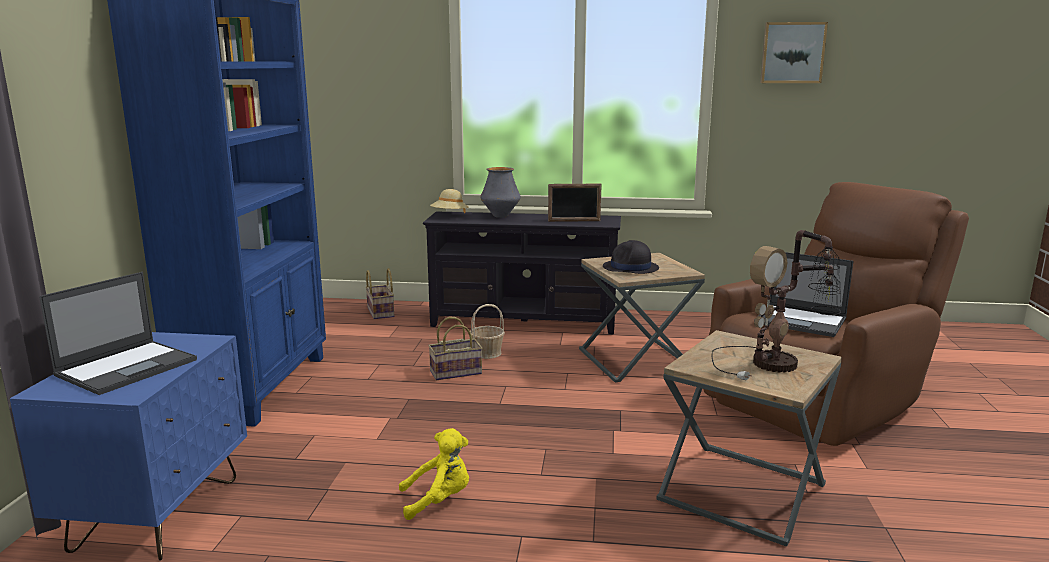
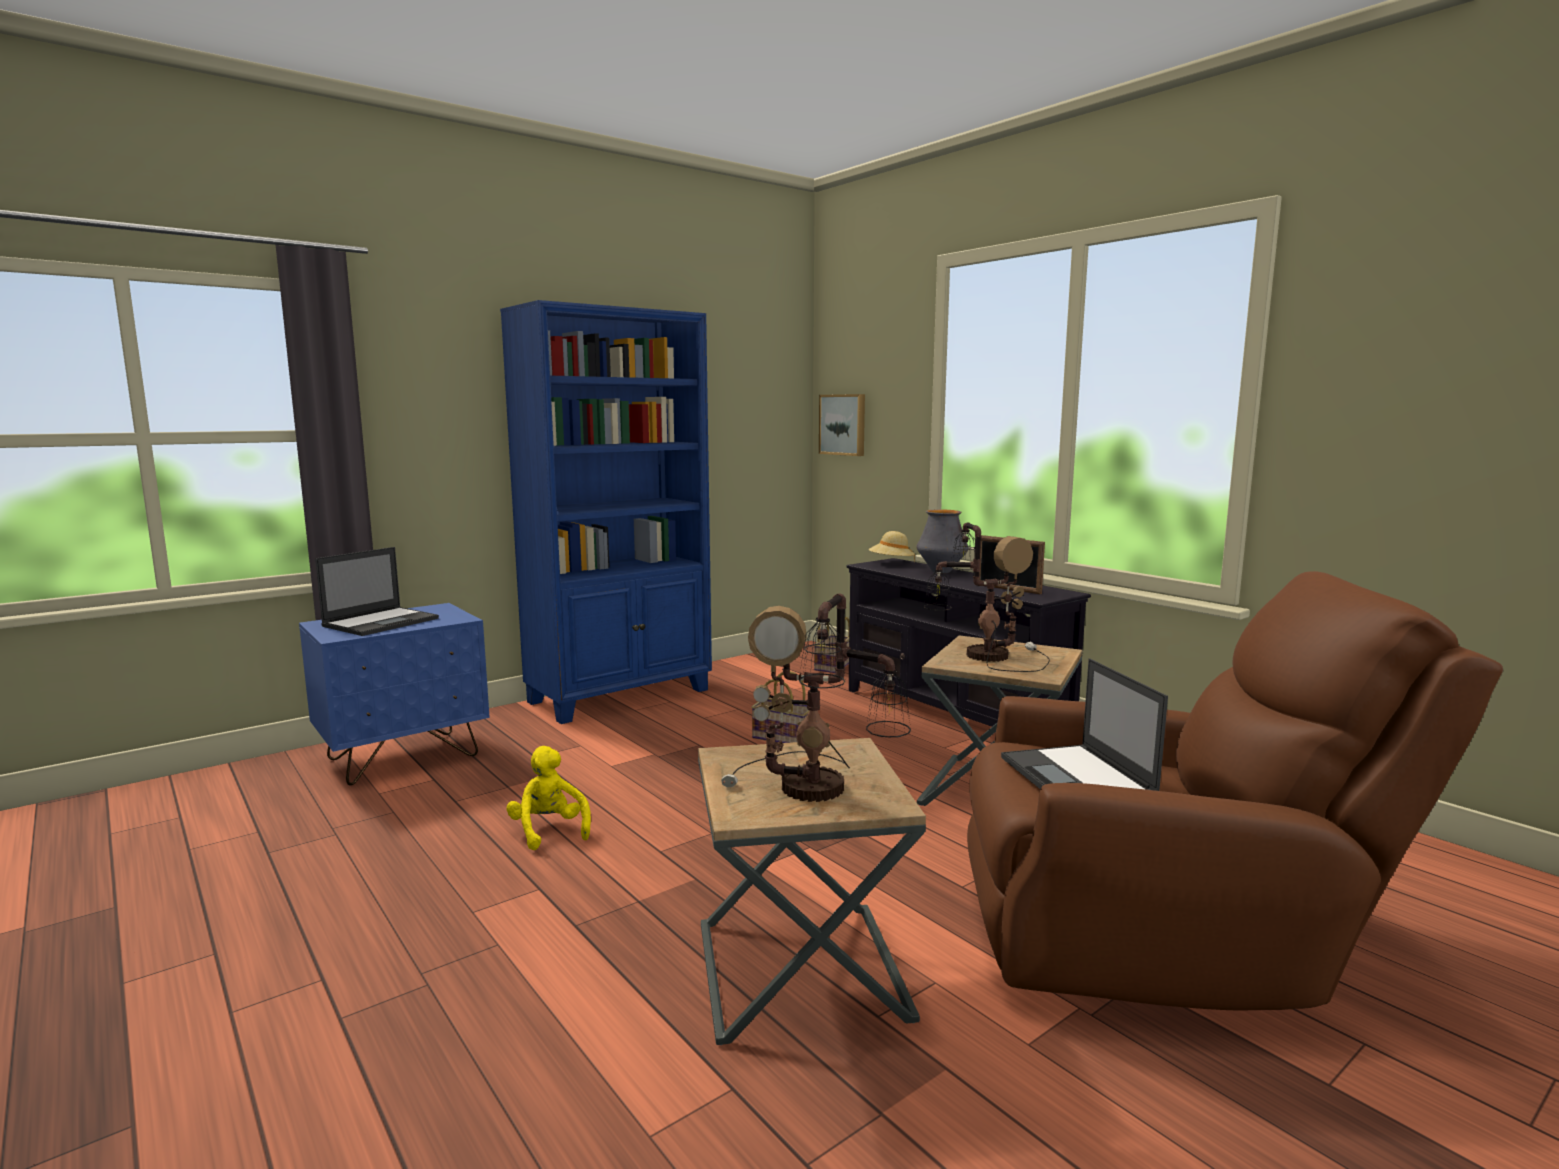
camera: 45 degrees right, 5 degrees down
laptop [39,272,197,395] -> laptop turned 45 degrees counterclockwise [315,547,439,636]
yellow plush toy [399,428,469,520] -> yellow plush toy turned 150 degrees counterclockwise [506,746,591,850]
basket [470,304,505,359] -> none
black hat [603,240,659,274] -> table lamp [924,523,1050,672]
picture [760,22,828,83] -> picture moved to [819,394,865,456]

